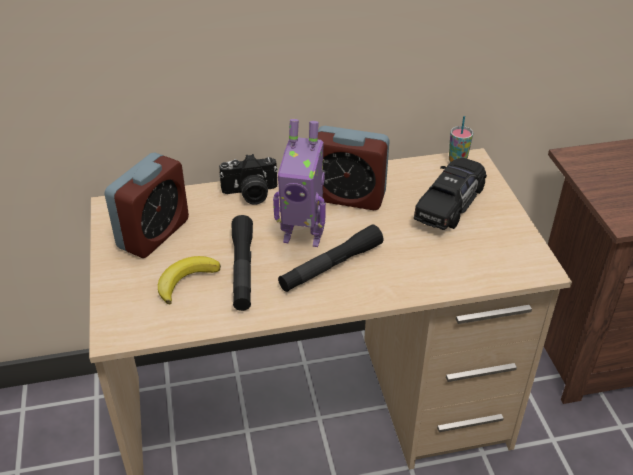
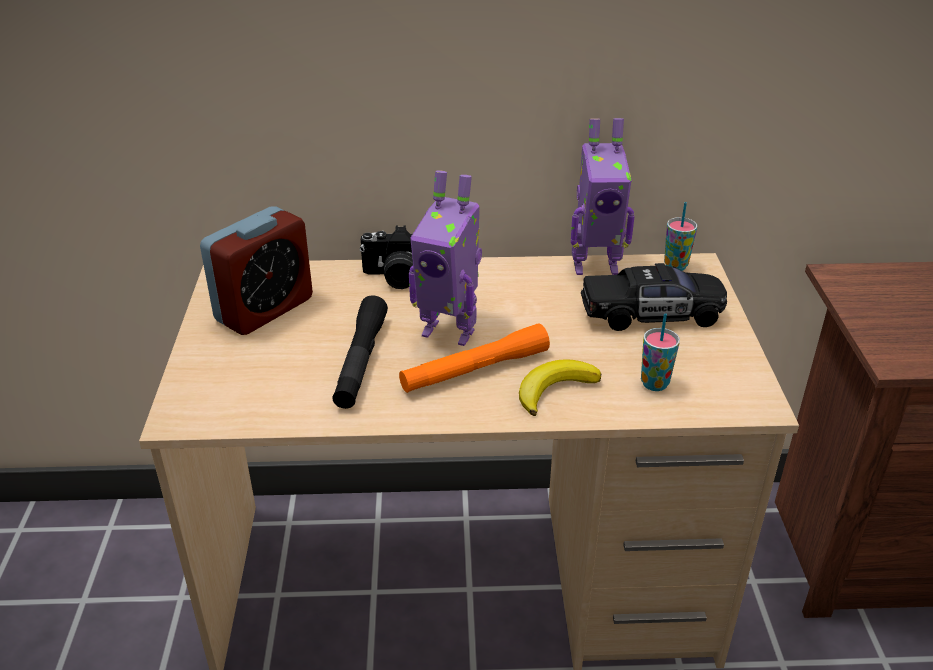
camera: 10 degrees right, 5 degrees down
banana [158,256,221,304] -> banana moved to [519,359,601,416]
black flashlight [278,224,383,292] -> orange flashlight [399,323,550,393]
alarm clock [318,126,390,210] -> none
black toy car [414,158,487,230] -> black toy car turned 45 degrees clockwise [581,263,727,331]
none -> toy robot [571,118,635,275]
none -> cup [641,313,680,391]

